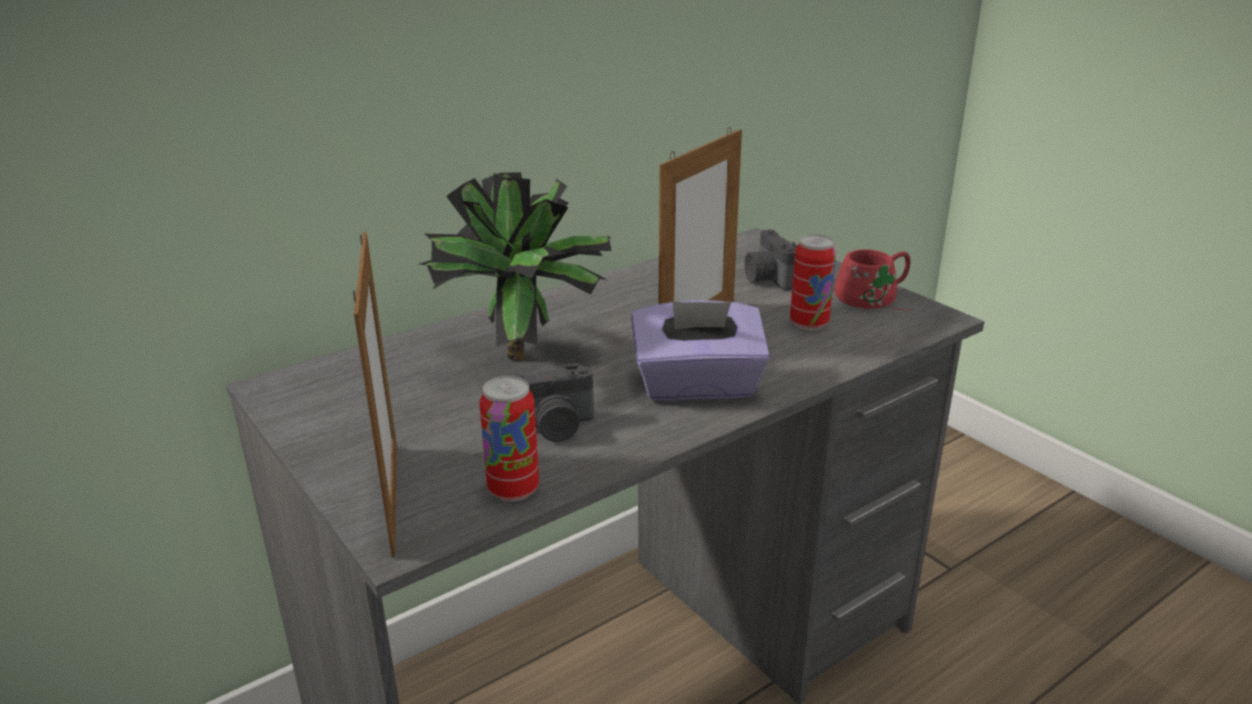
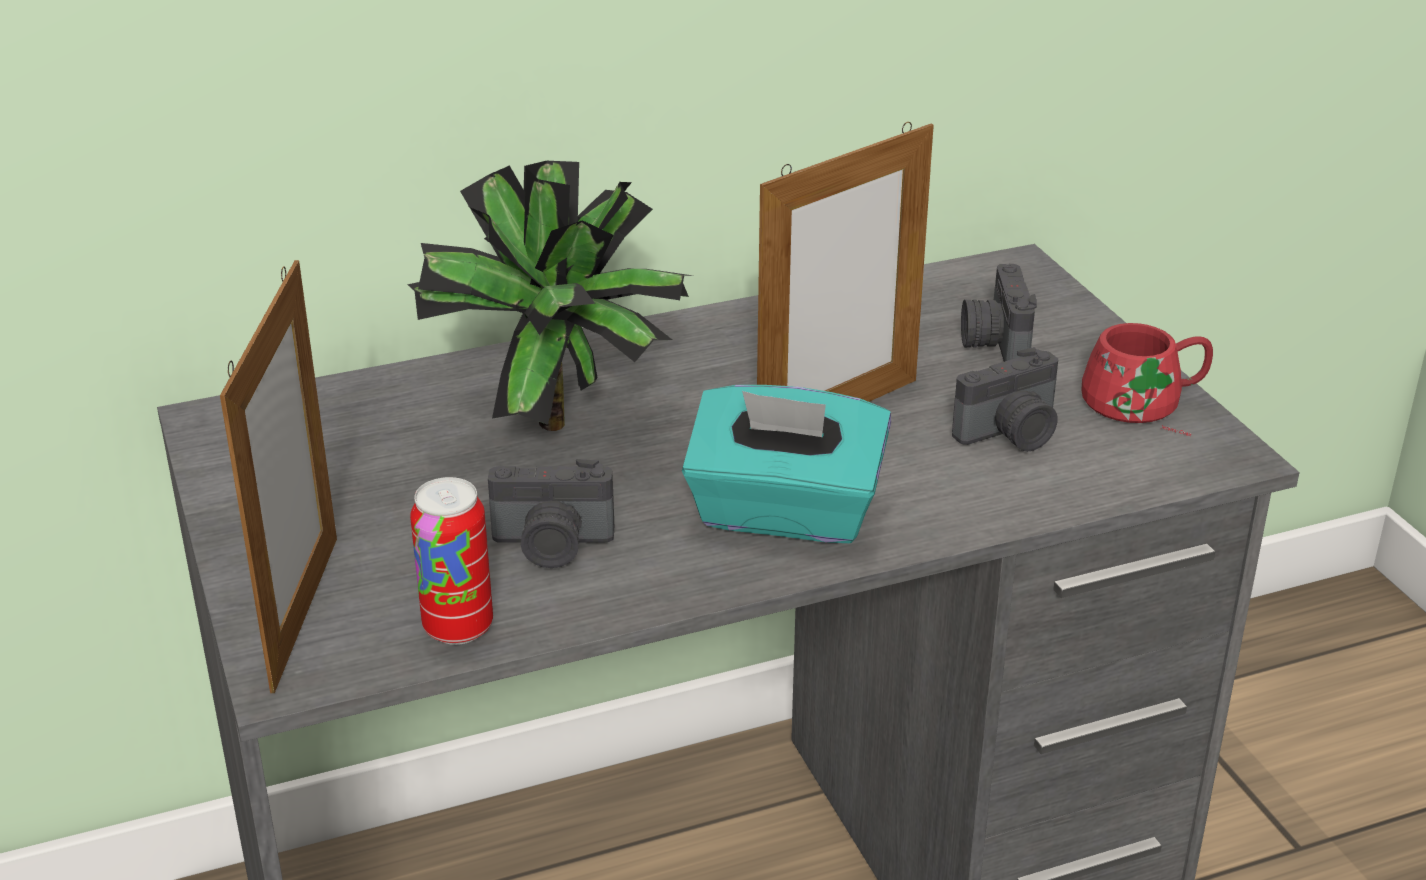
camera: 15 degrees right, 5 degrees up
purple tissue box [631,300,770,401] -> turquoise tissue box [682,385,891,543]
can [790,234,836,330] -> camera [952,347,1058,452]

